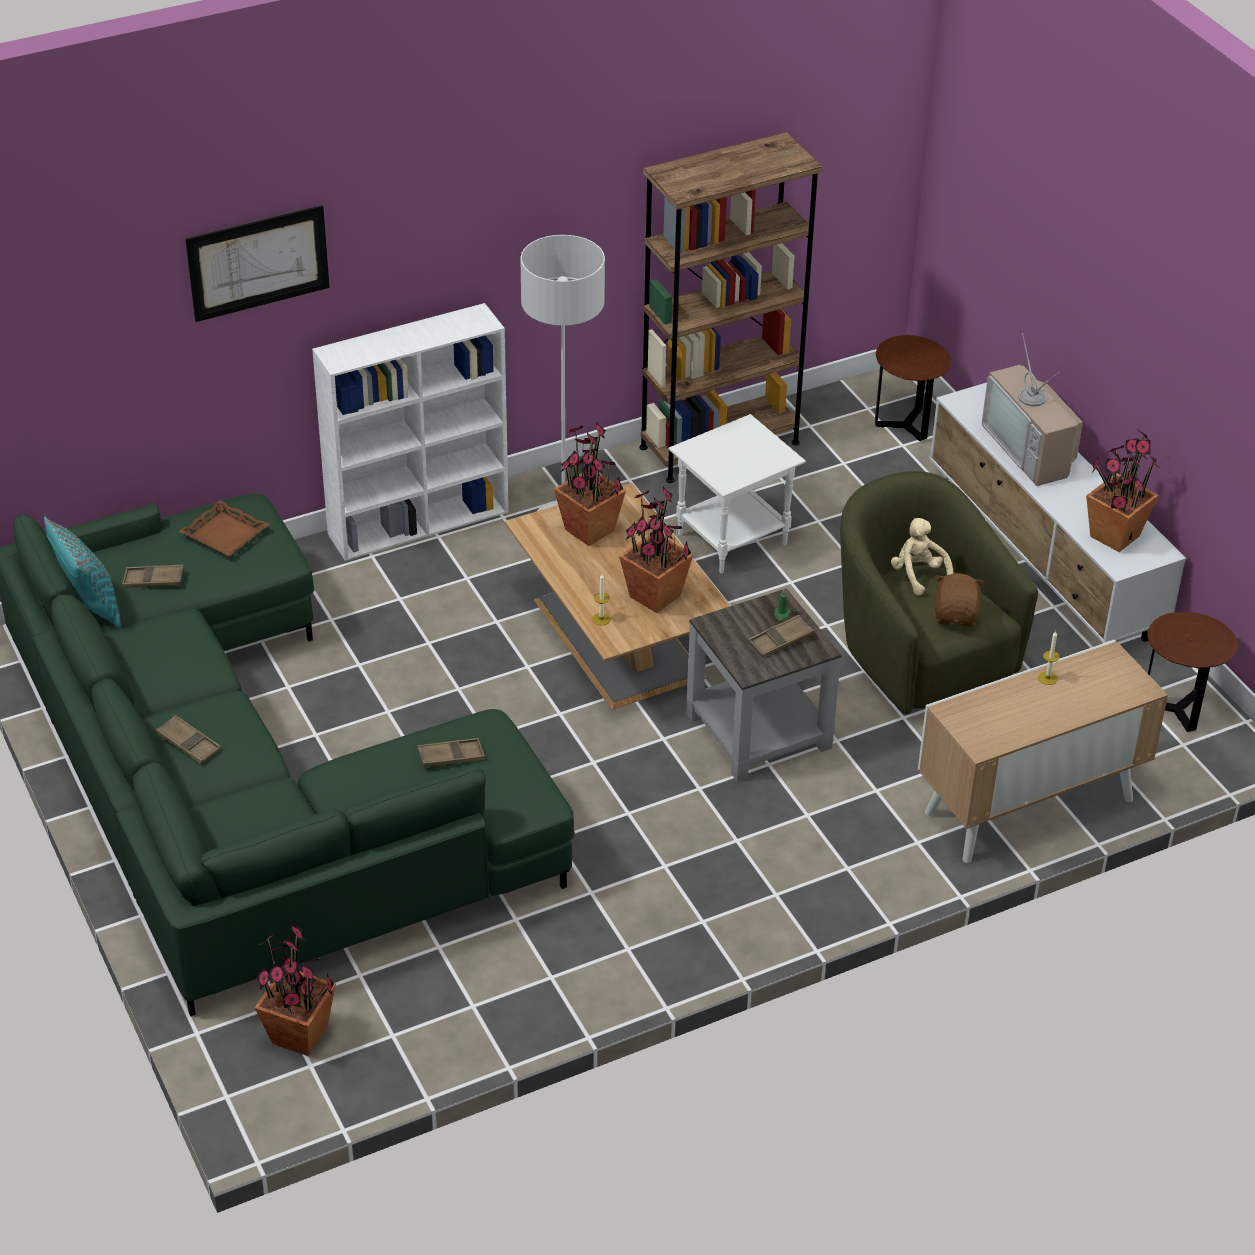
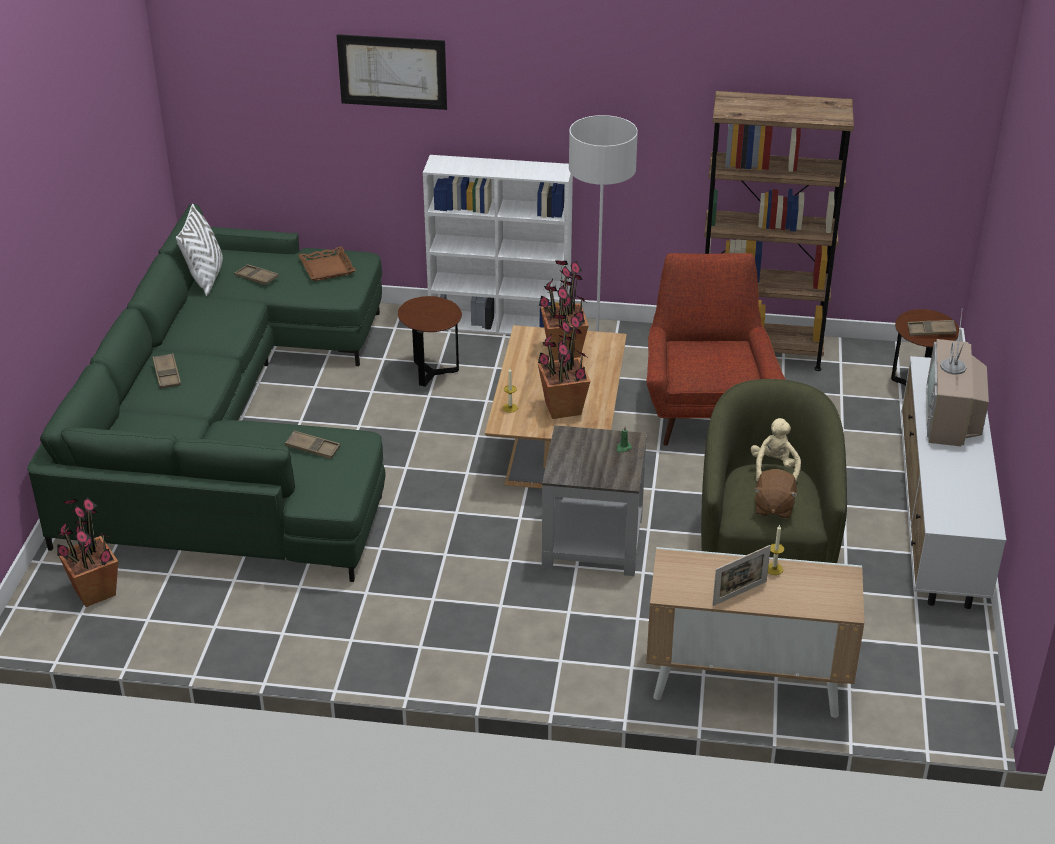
camera: 35 degrees right, 5 degrees down
turquoise pillow [44,516,121,628] -> white pillow [176,204,223,296]
white side table [668,414,806,574] -> red armchair [646,253,785,446]
brown tray [748,615,814,658] -> brown tray moved to [907,320,957,336]
brown plush toy [935,573,985,627] -> brown plush toy turned 150 degrees clockwise [753,469,798,519]
potted plant [1086,428,1159,552] -> none
brown side table [1147,612,1238,732] -> brown side table moved to [398,296,462,387]
none -> picture frame [712,545,771,606]

